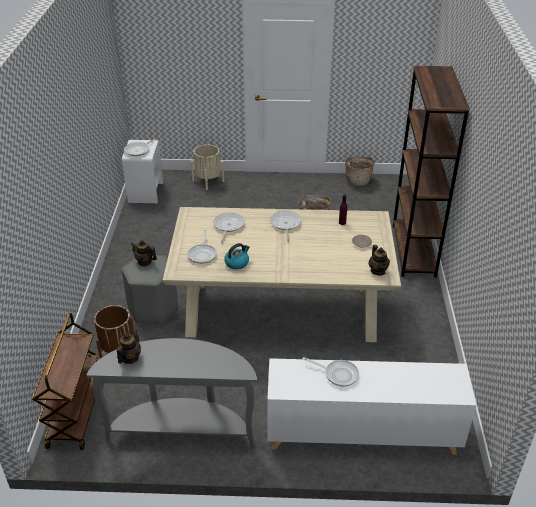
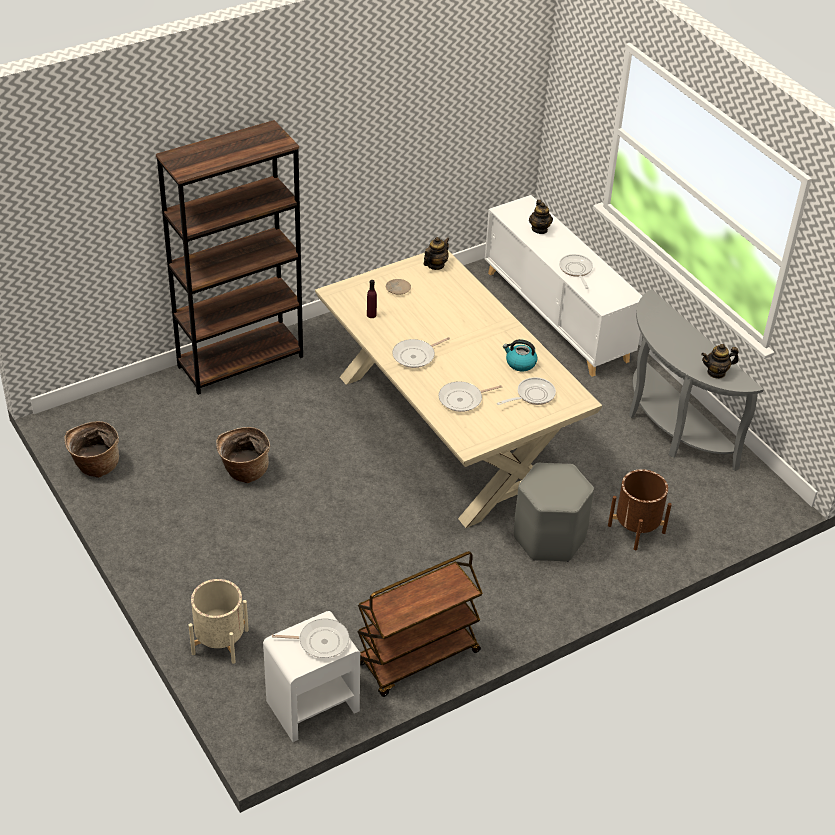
camera: 125 degrees left, 5 degrees up
brown cart [32,313,103,450] -> brown cart moved to [357,551,483,697]
teapot [130,240,157,266] -> teapot moved to [529,200,553,234]

